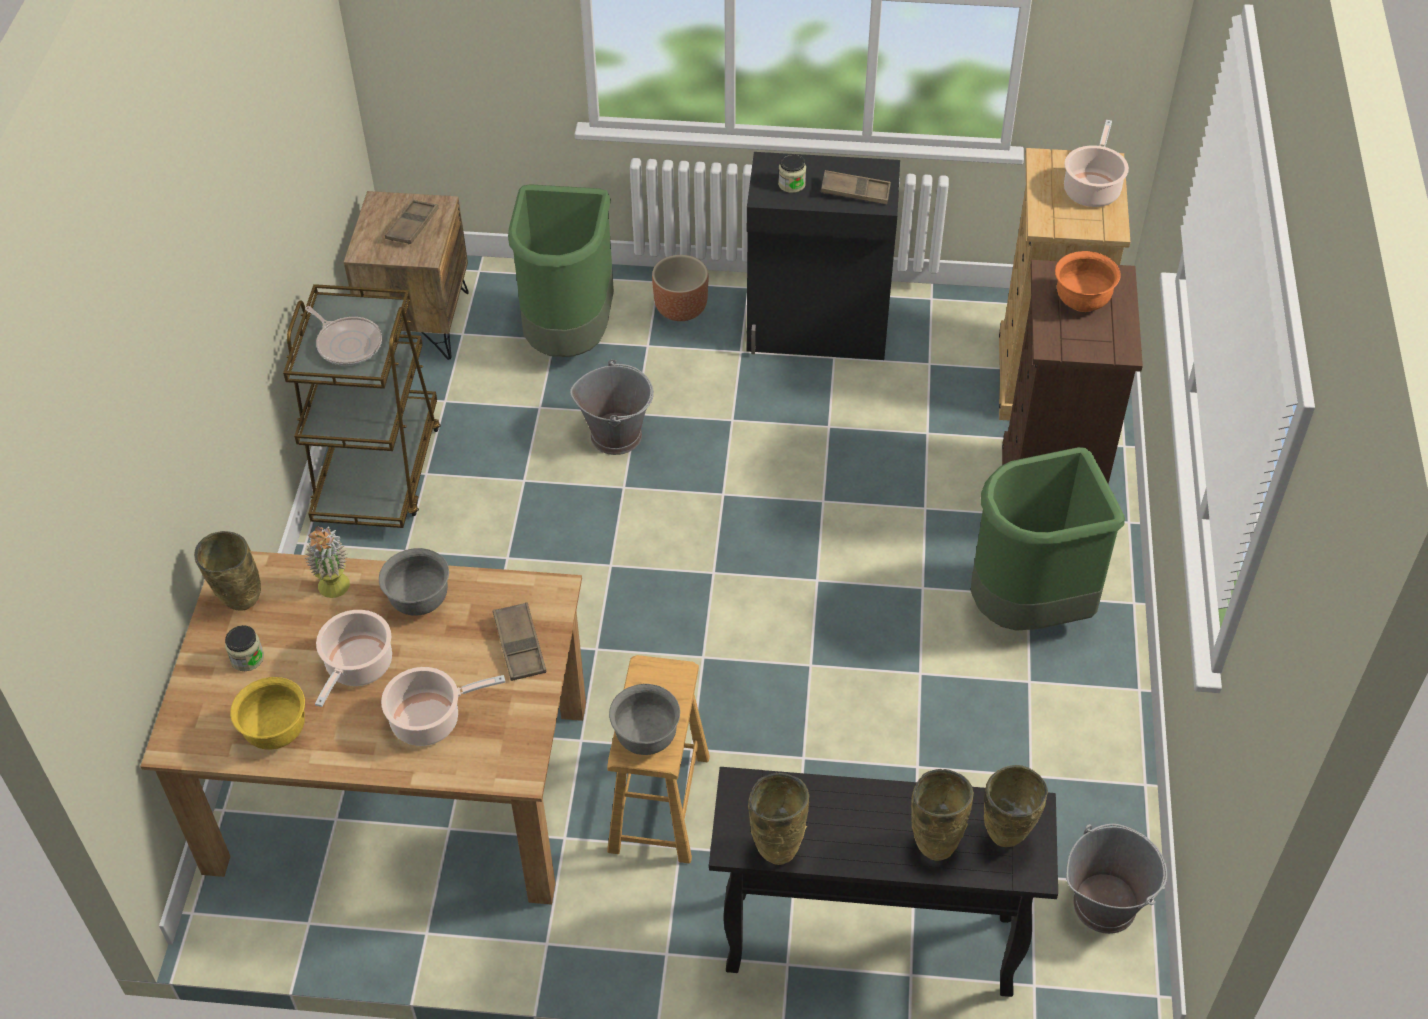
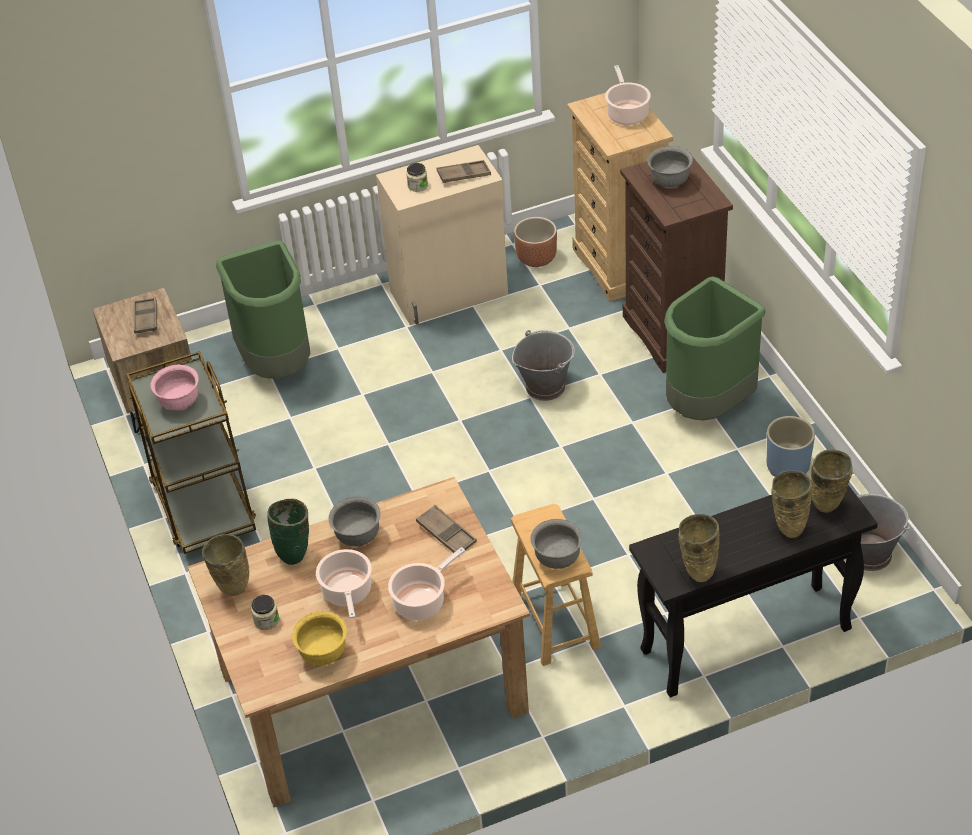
camera: 25 degrees left, 5 degrees down
frying pan [305,306,382,366] -> pink bowl [151,365,199,410]
potted plant [305,526,350,598] -> green vase [267,498,309,565]
grey bucket [570,359,654,455] -> grey bucket moved to [512,330,575,401]
brown planter [652,255,708,321] -> brown planter moved to [514,217,557,267]
black cabinet [746,152,900,360] -> beige cabinet [376,145,508,325]
orange bowl [1055,251,1121,312] -> grey bowl [647,146,693,188]
none -> blue planter [767,416,815,477]

